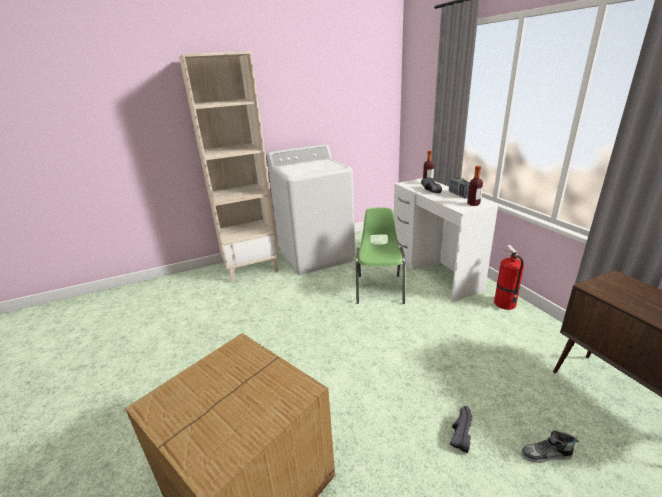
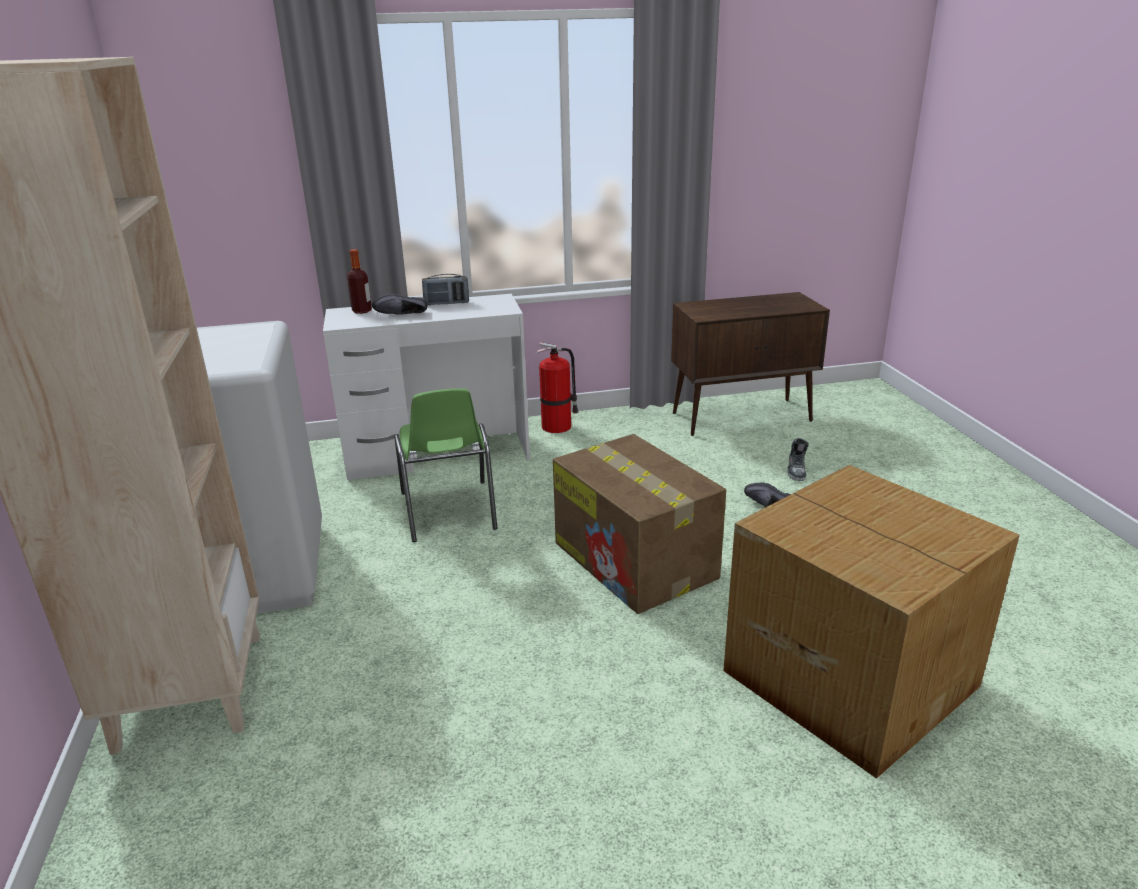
camera: 80 degrees left, 0 degrees up
green chair [356,207,405,304] -> green chair turned 120 degrees counterclockwise [394,388,497,542]
bottle [467,166,483,206] -> none
none -> cardboard box [553,434,726,614]

